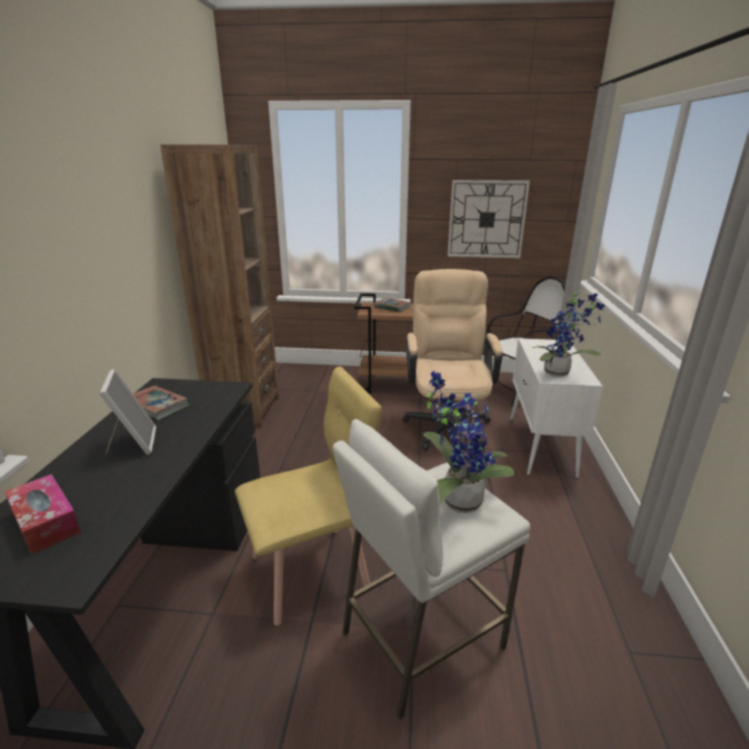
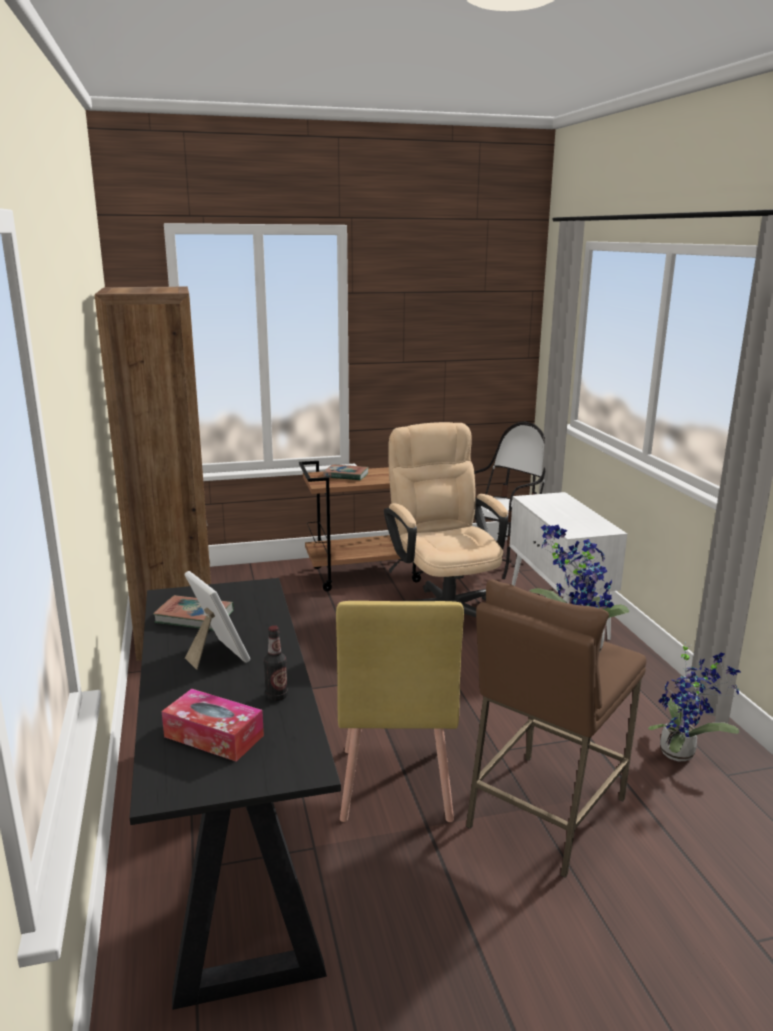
camera: 20 degrees left, 5 degrees down
yellow chair [235,367,382,626] -> yellow chair turned 135 degrees clockwise [336,601,464,822]
white stool [333,419,530,720] -> brown stool [466,579,646,878]
wall clock [447,180,530,258] -> none
potted plant [532,291,606,377] -> potted plant moved to [648,641,741,761]
none -> bottle [264,625,288,701]

